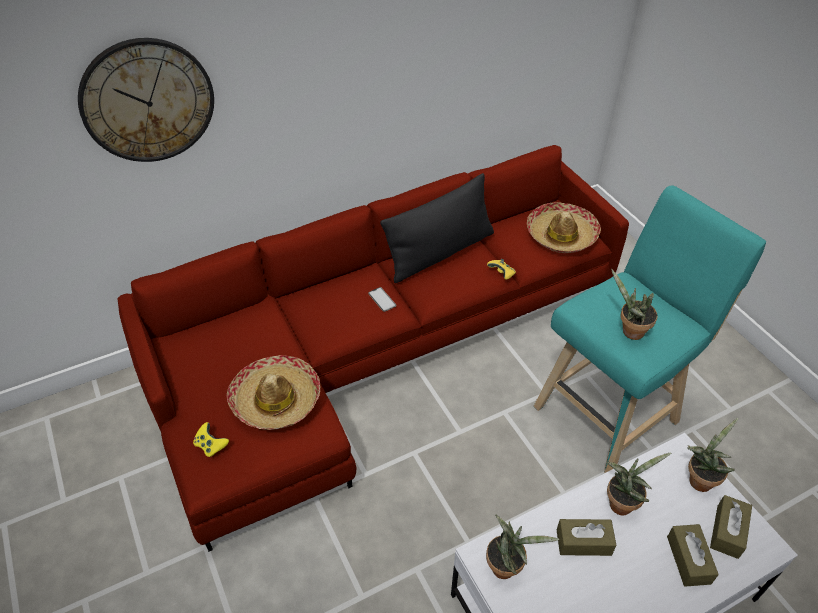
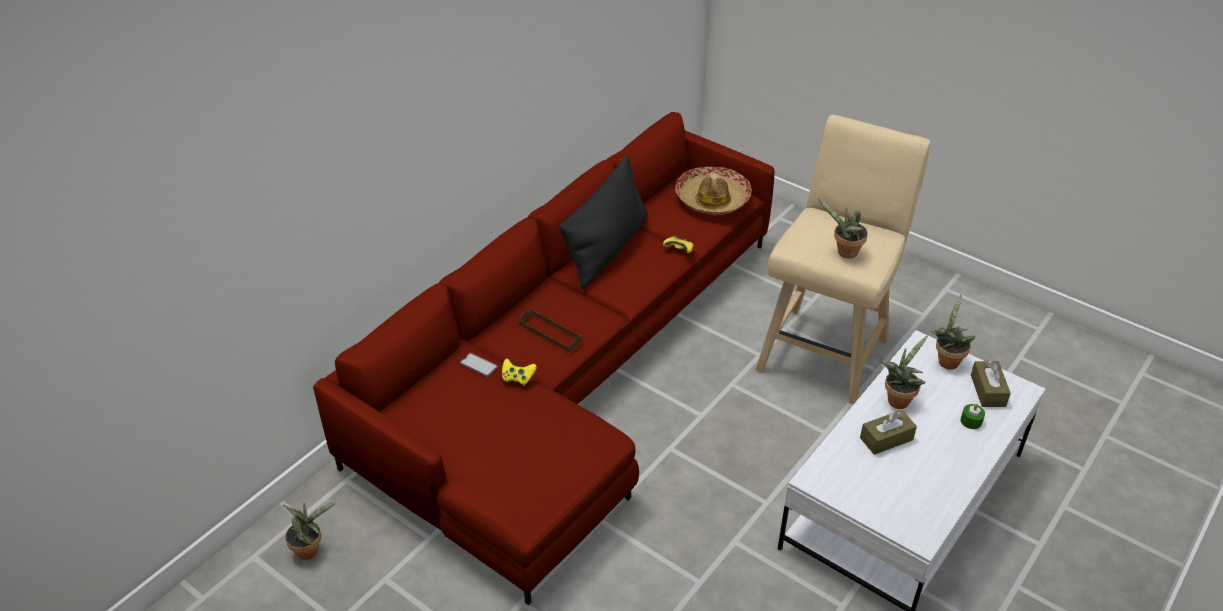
camera: 25 degrees left, 5 degrees down
wall clock [78,38,214,162] -> none
yellow game controller [193,422,229,457] -> yellow game controller moved to [502,359,537,386]
hat [227,355,320,430] -> none
phone [368,287,396,312] -> phone moved to [460,353,498,376]
potted plant [486,514,559,579] -> potted plant moved to [283,501,337,560]
turquoise stool [533,185,766,473] -> beige stool [755,115,930,405]
brown tissue box [667,524,719,587] -> green candle [960,404,985,429]
none -> brown tray [519,309,582,352]

